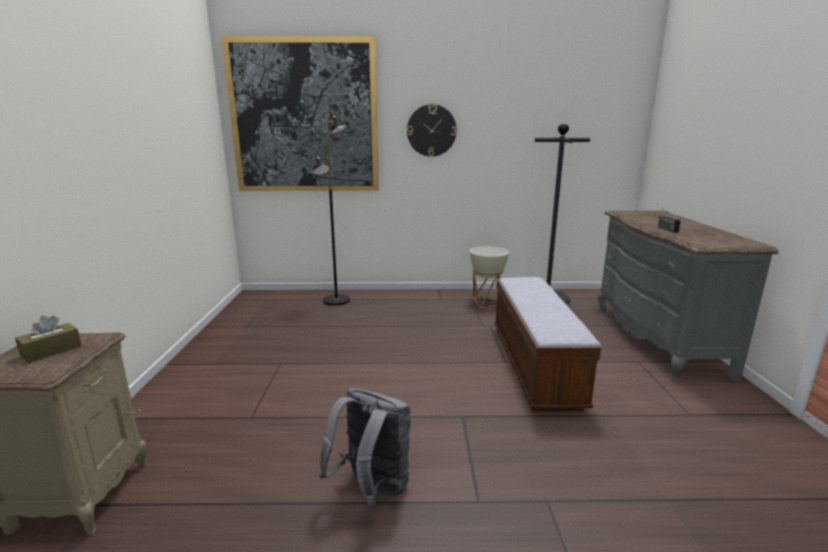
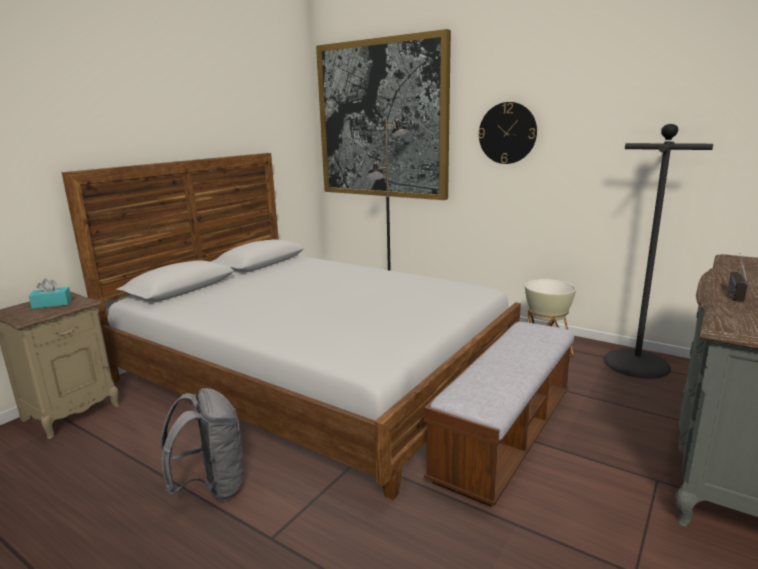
camera: 35 degrees right, 0 degrees up
brown tissue box [15,315,82,363] -> turquoise tissue box [29,279,72,309]
none -> bed [62,153,521,500]

